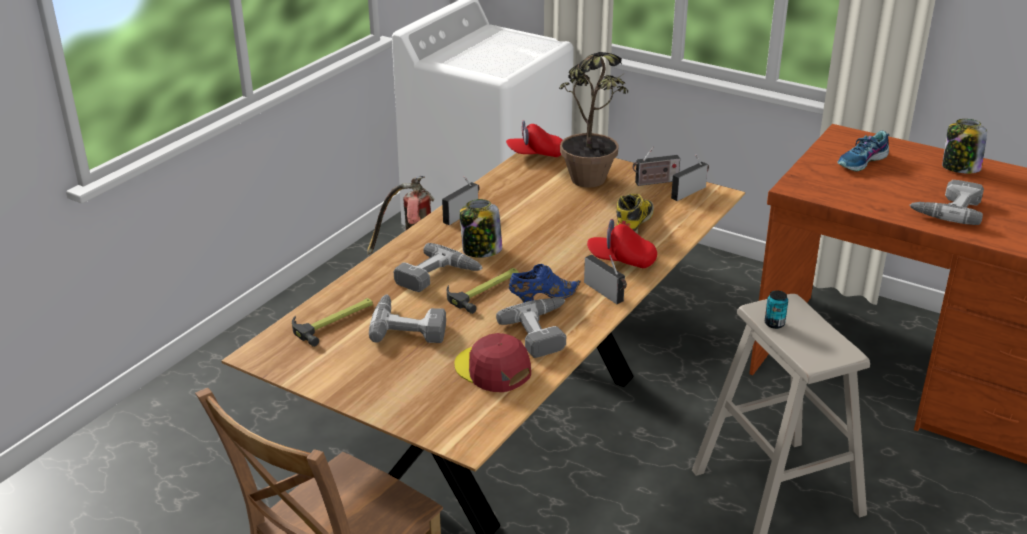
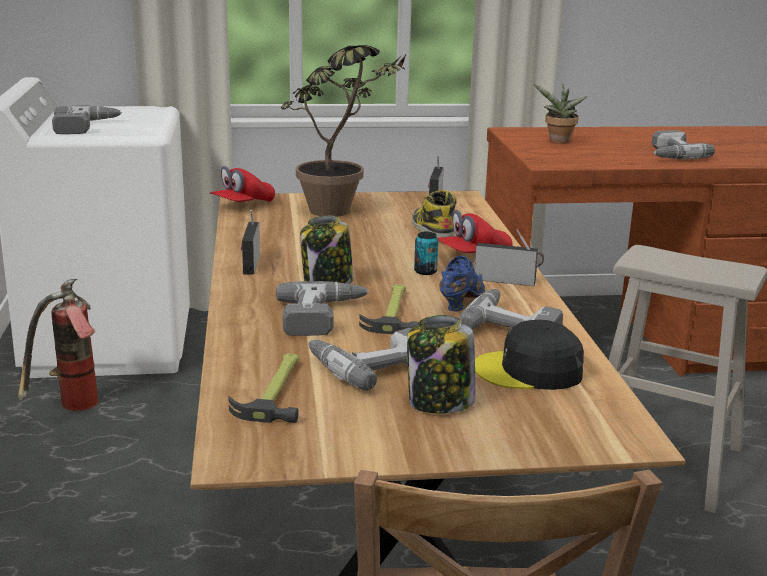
camera: 40 degrees left, 10 degrees down
red cap [454,333,531,392] -> black cap [475,320,584,390]
radio [632,146,680,186] -> none
can [765,290,788,329] -> can moved to [414,232,439,275]
shoe [838,131,890,172] -> potted plant [534,84,587,144]
jar [942,119,987,174] -> jar moved to [407,315,476,414]
none -> power drill [52,105,122,134]

